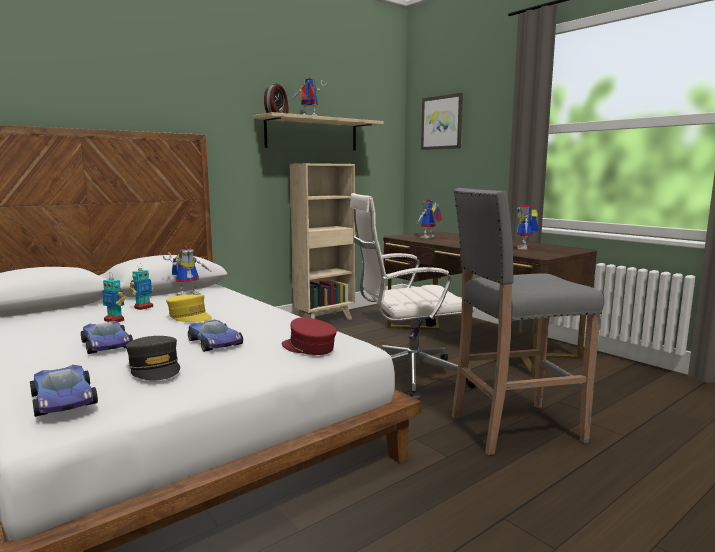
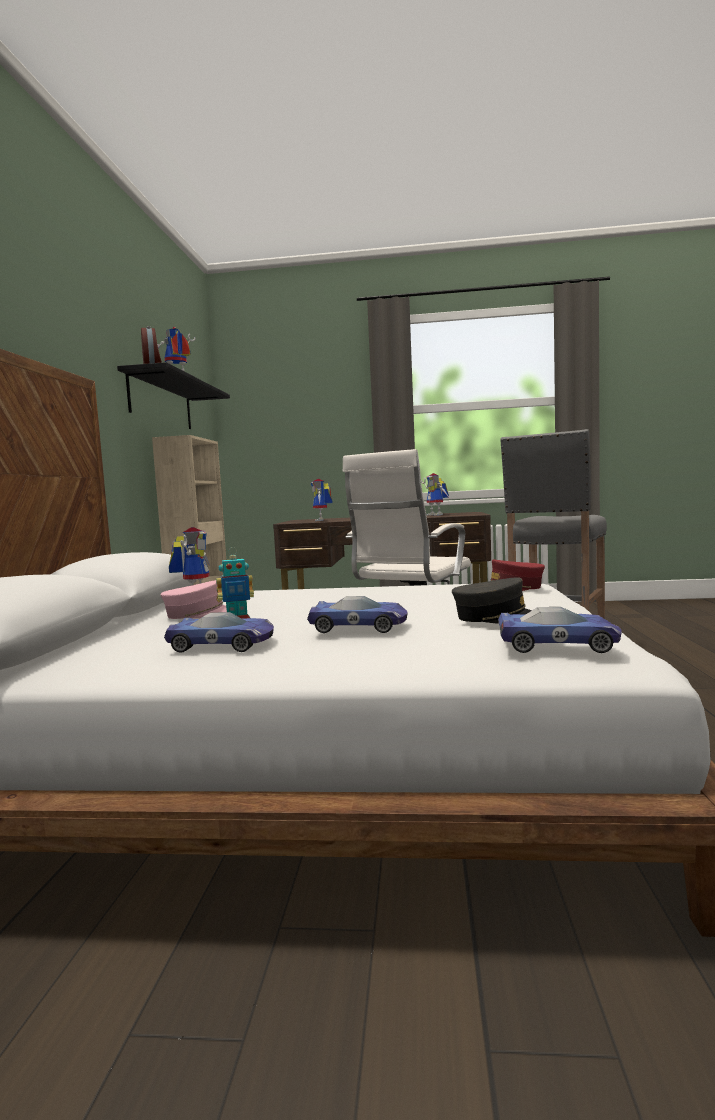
camera: 45 degrees left, 5 degrees down
toy robot [130,264,153,310] -> pink cap [161,580,227,619]
yellow cap [166,295,212,322] -> none
toy car [188,319,243,352] -> toy car moved to [164,612,274,653]
beige shelf [253,112,384,151] -> black shelf [117,362,230,429]
picture [421,93,463,150] -> none

